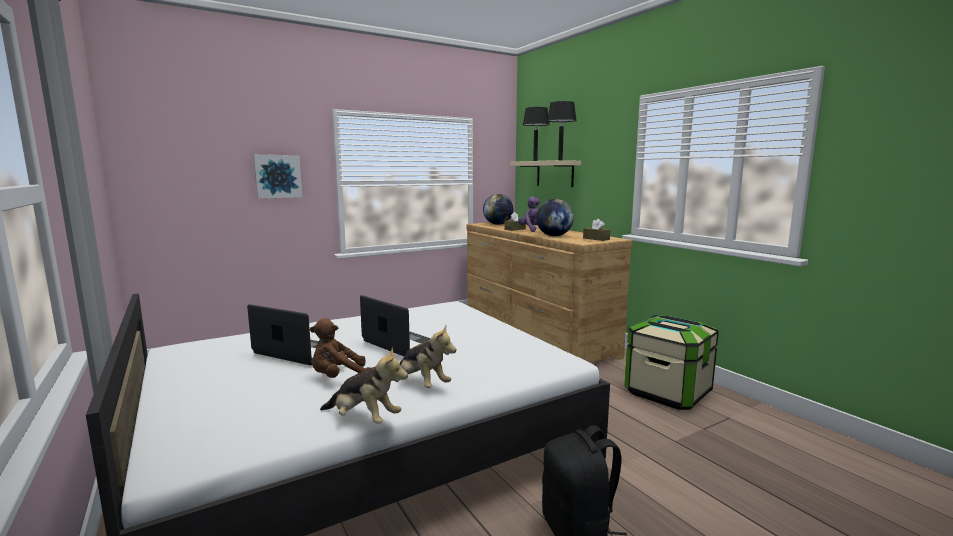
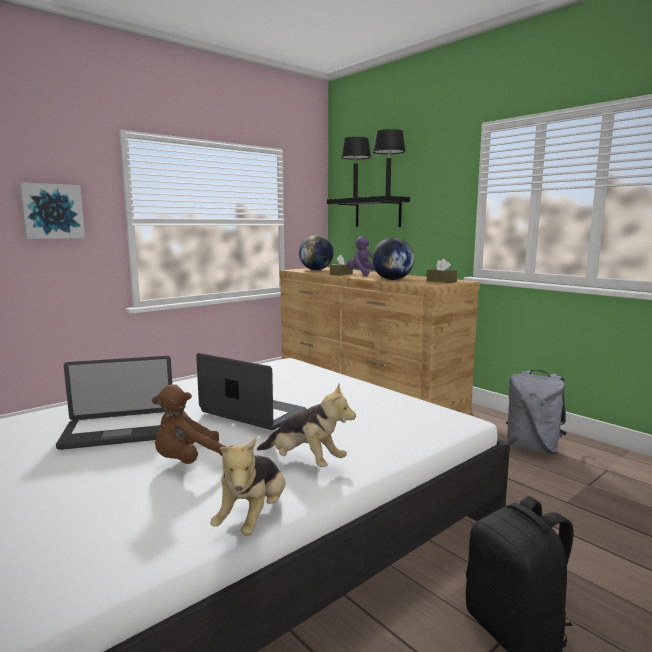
camera: 10 degrees left, 0 degrees up
laptop [247,304,340,366] -> laptop turned 150 degrees clockwise [56,356,172,450]
plush toy [320,347,408,424] -> plush toy turned 90 degrees clockwise [210,438,285,536]
beige shelf [510,160,581,187] -> black shelf [327,196,410,227]
storage box [624,315,719,410] -> grey backpack [506,370,567,454]

